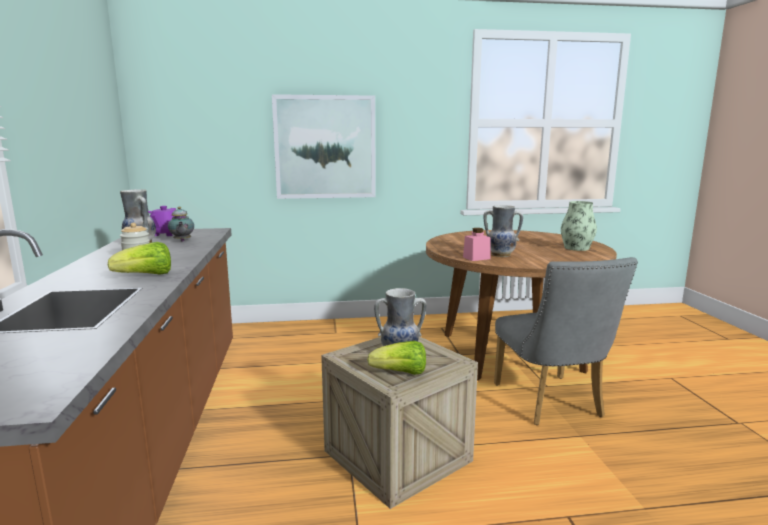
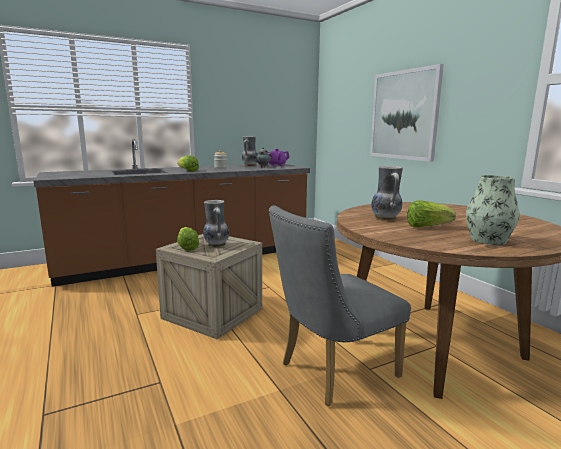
camera: 70 degrees right, 0 degrees up
pink jar [463,228,490,261] -> none
none -> lettuce [407,200,456,227]

